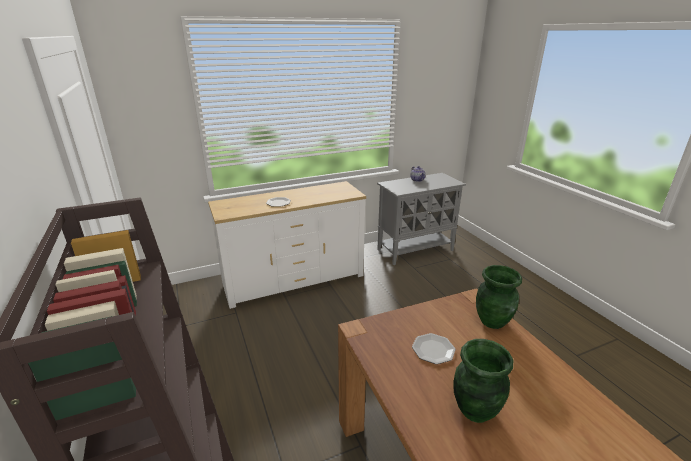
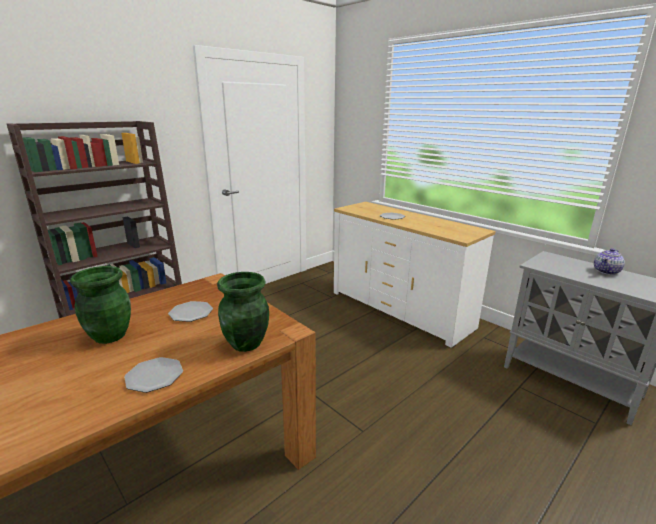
camera: 70 degrees right, 5 degrees down
none -> plate [124,357,183,393]

